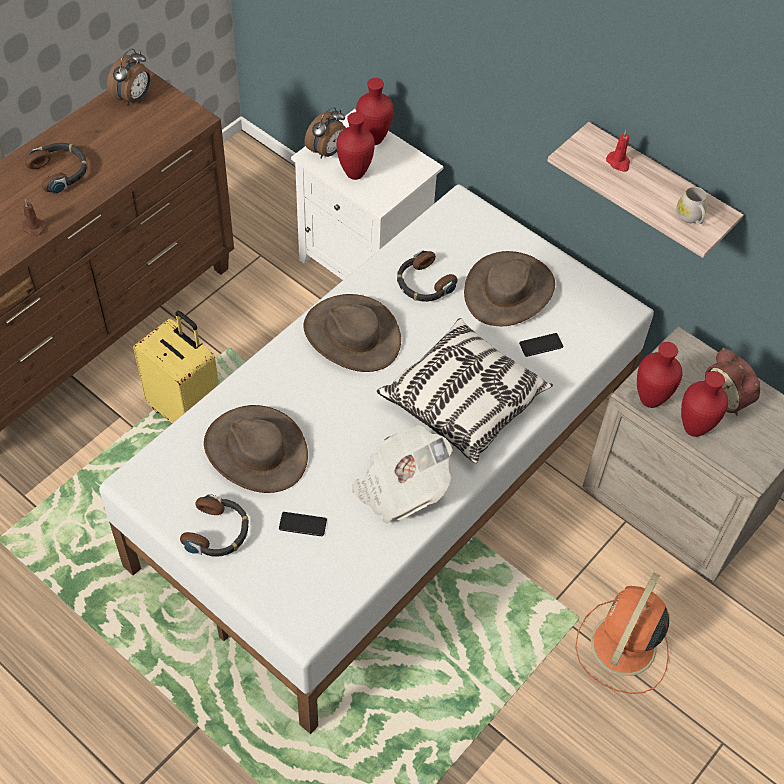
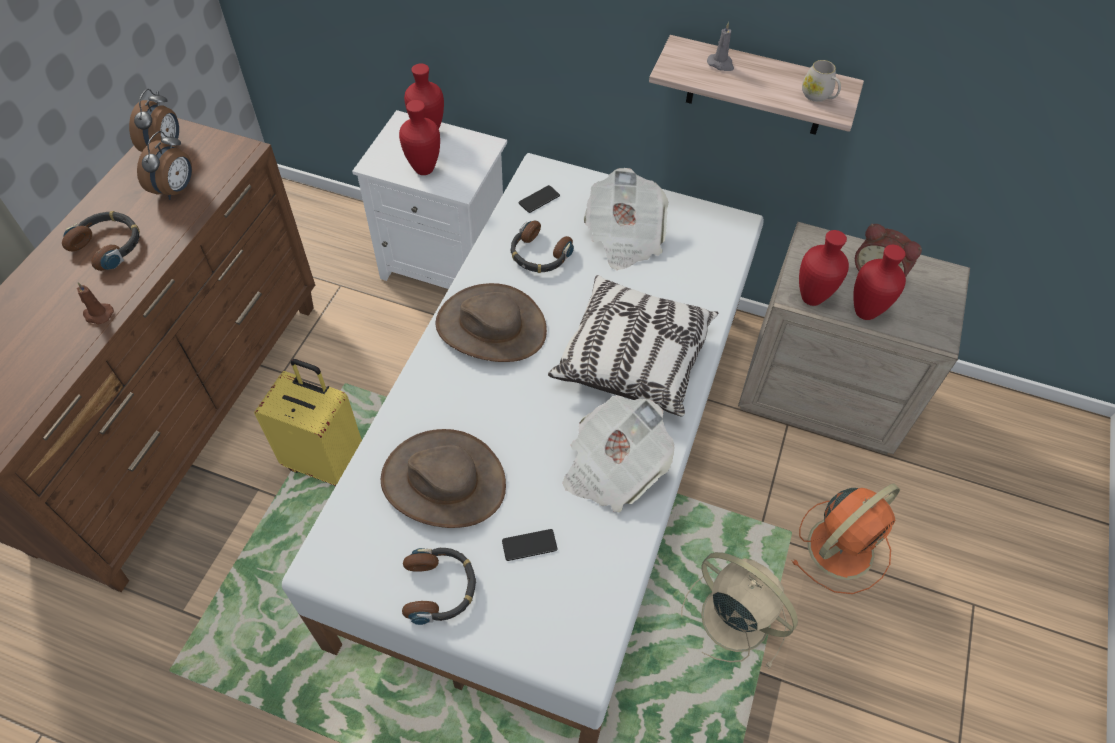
camera: 20 degrees left, 0 degrees up
alarm clock [305,107,346,158] -> alarm clock moved to [137,131,192,200]
brown hat [464,251,555,326] -> newspaper [584,168,669,270]
phone [519,333,563,357] -> phone moved to [519,185,560,213]
orange fan [575,573,669,694] -> orange fan turned 135 degrees counterclockwise [791,483,900,594]
red candle [606,130,630,172] -> grey candle [707,22,734,71]
none -> beige fan [681,552,798,669]

